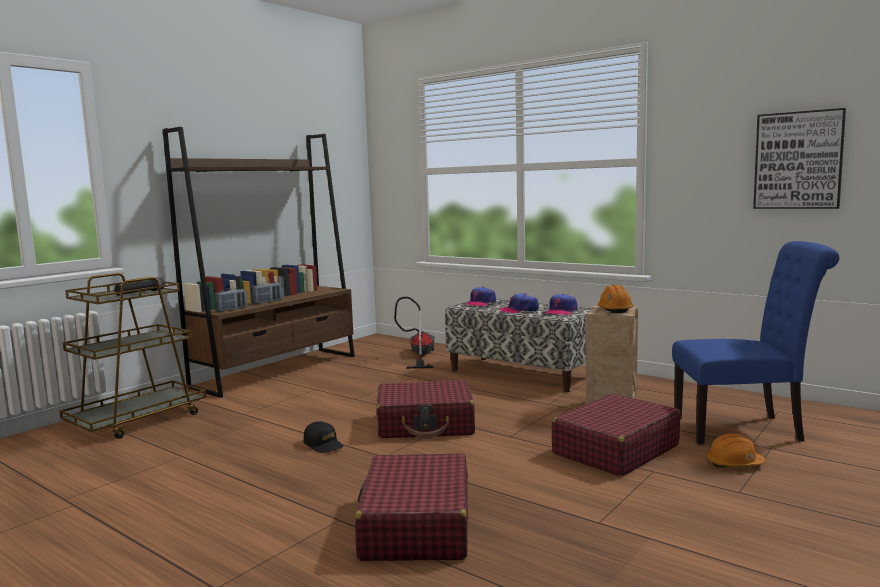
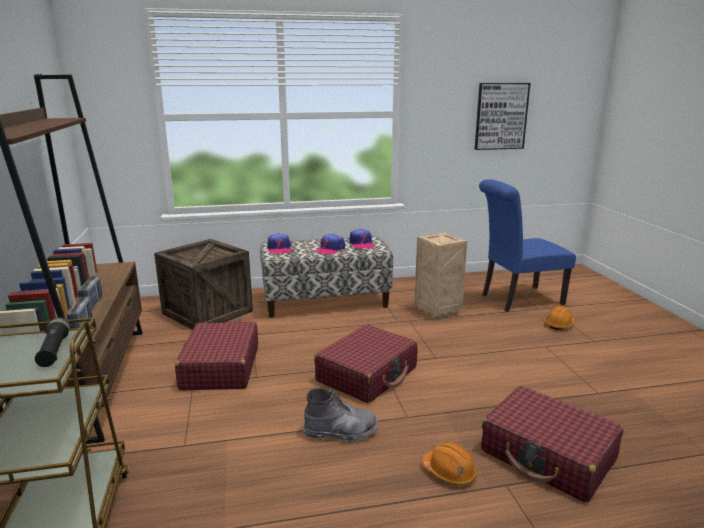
camera: 50 degrees left, 10 degrees up
black cap [304,421,344,453] -> grey boot [303,388,378,443]
vacuum cleaner [394,297,435,369] -> crate [154,239,253,330]
red suitcase [552,394,680,477] -> red suitcase moved to [175,322,258,390]
orange hard hat [597,285,633,313] -> orange hard hat moved to [422,442,477,485]
blue chair [672,241,839,444] -> blue chair turned 150 degrees counterclockwise [479,179,576,312]

